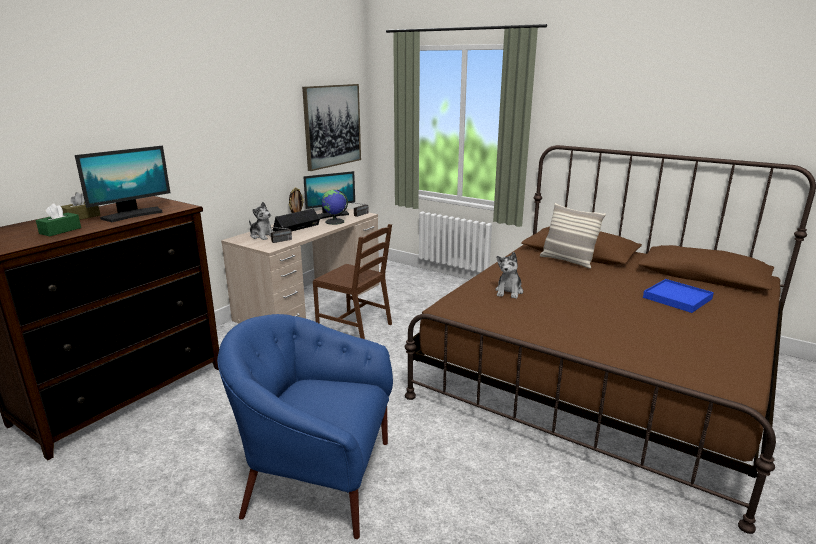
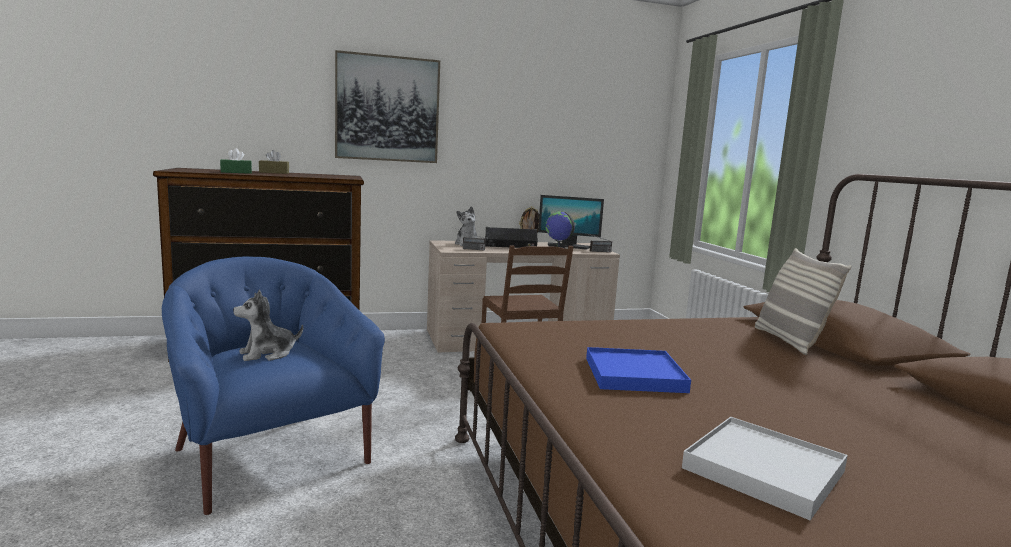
camera: 40 degrees right, 10 degrees down
monitor [75,146,170,222] -> none
picture [302,84,361,171] -> picture moved to [335,50,440,163]
plush toy [495,252,523,299] -> plush toy moved to [233,290,303,361]
blue tray [643,279,714,313] -> blue tray moved to [586,347,691,393]
none -> white tray [682,417,848,520]

